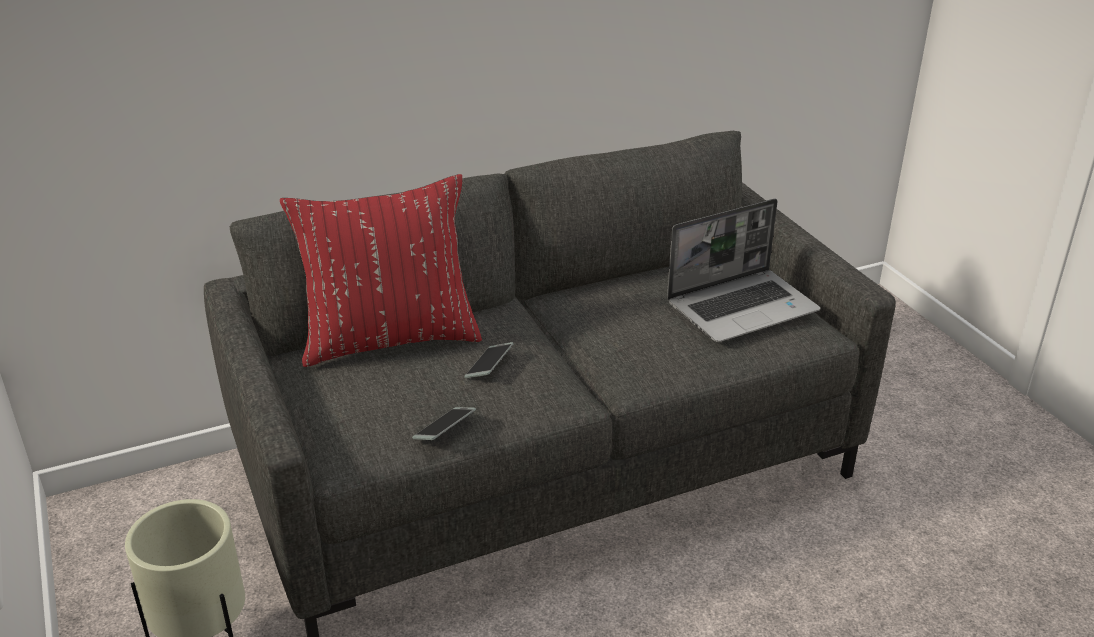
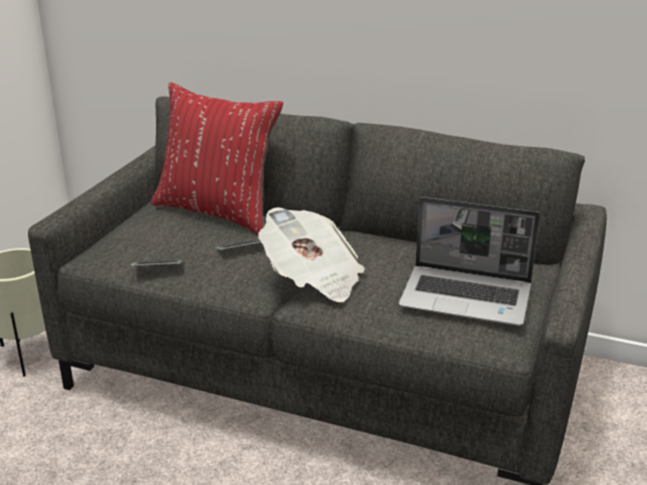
camera: 45 degrees right, 5 degrees down
none -> newspaper [258,207,365,302]

